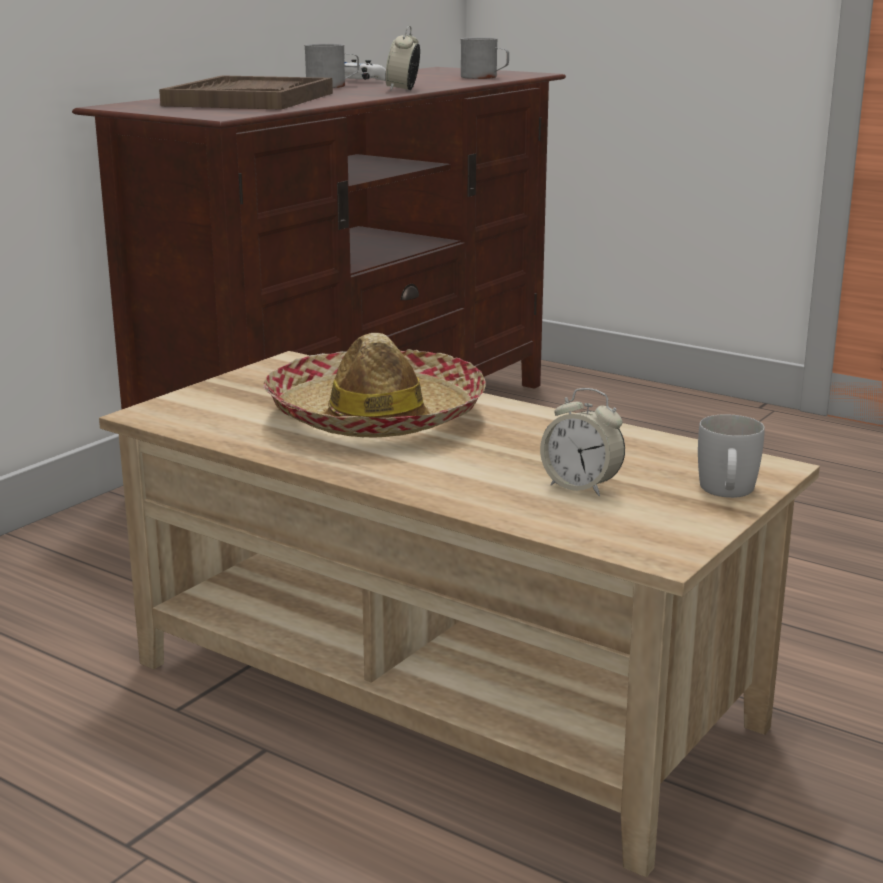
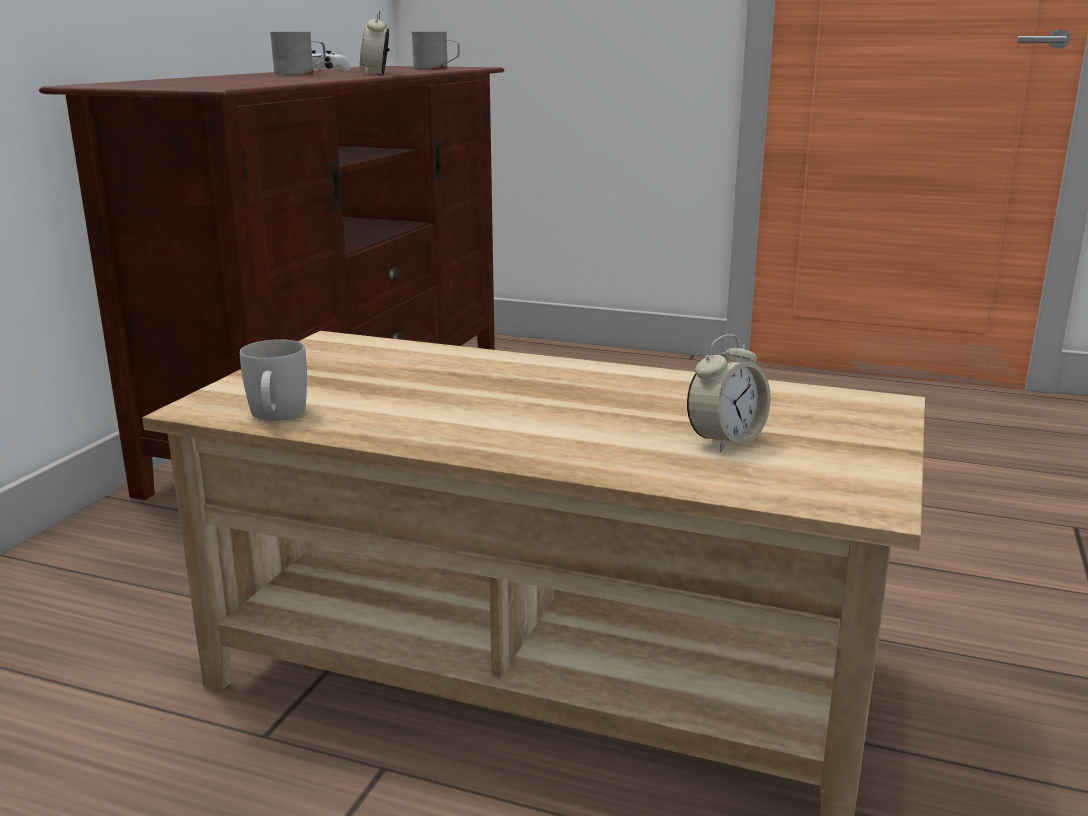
camera: 15 degrees left, 0 degrees up
brown tray [159,75,333,110] -> none
hat [263,333,486,438] -> none
alarm clock [540,388,625,496] -> alarm clock turned 60 degrees counterclockwise [687,334,770,452]
white mug [698,414,765,498] -> white mug moved to [240,339,307,421]

